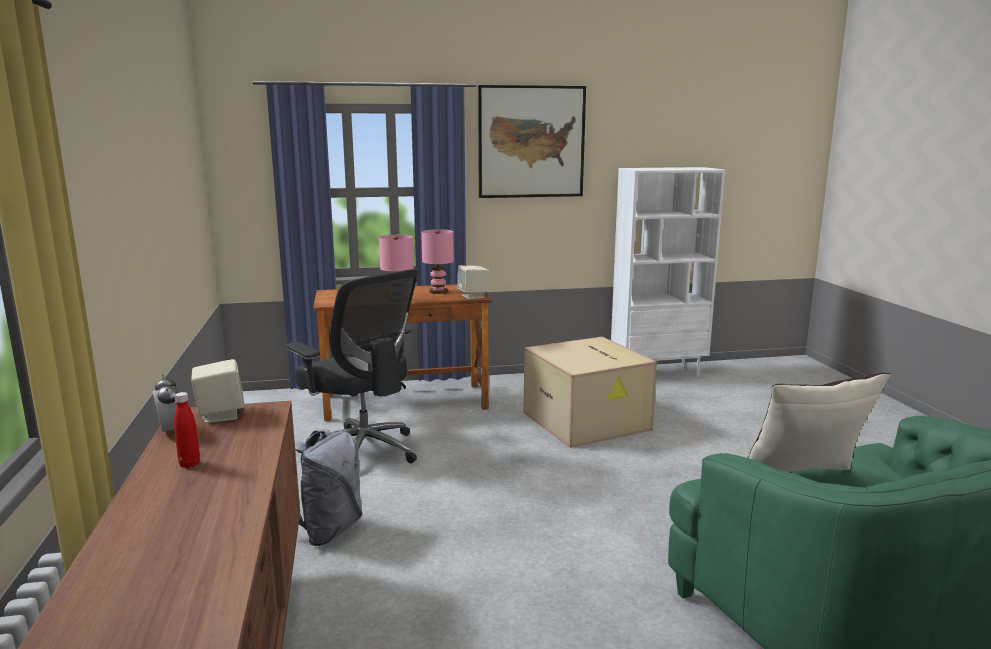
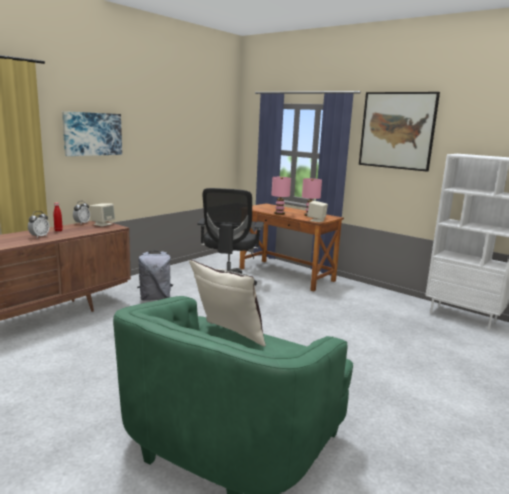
camera: 50 degrees right, 0 degrees up
cardboard box [524,337,657,448] -> none
none -> alarm clock [28,211,50,238]
none -> picture [62,111,122,156]

